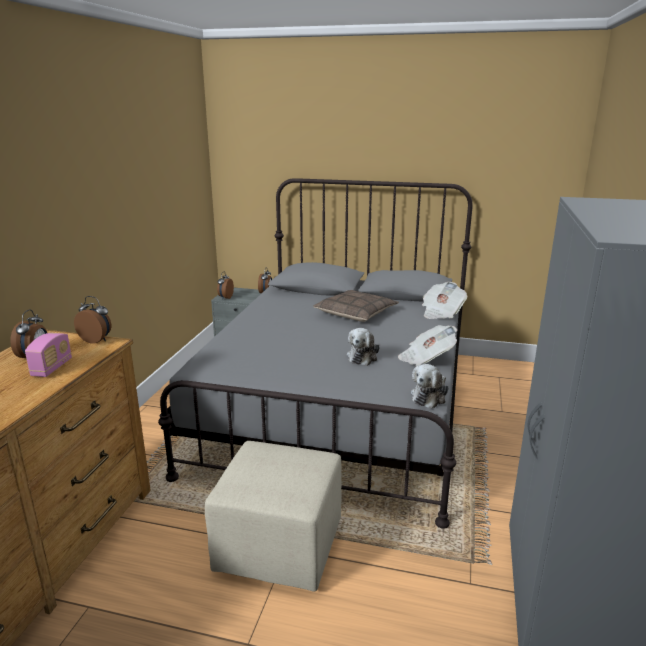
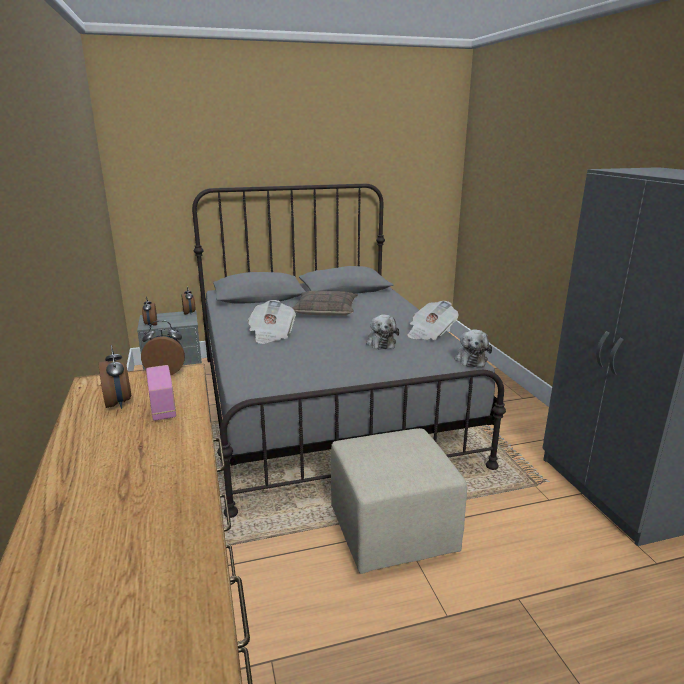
camera: 30 degrees left, 0 degrees up
newspaper [422,282,467,319] -> newspaper moved to [248,300,296,344]

